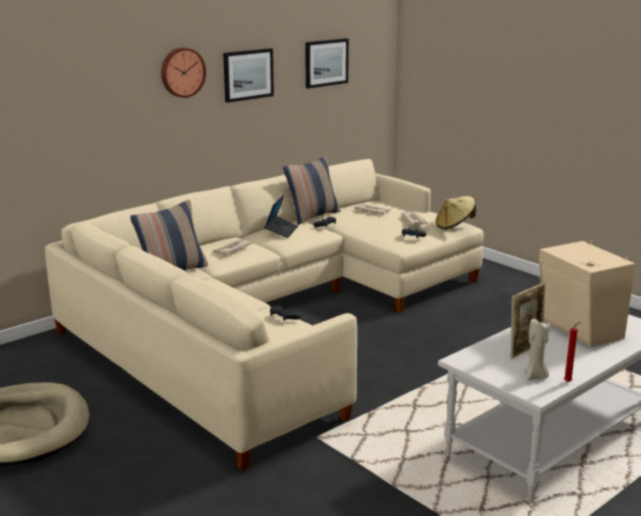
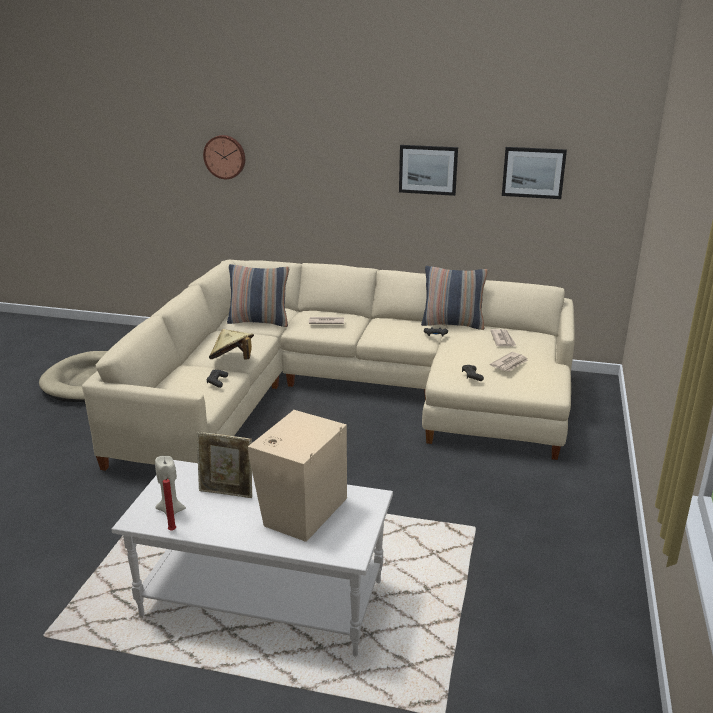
camera: 55 degrees right, 5 degrees up
wall clock [161,48,206,98] -> wall clock moved to [203,135,245,179]
laptop [265,195,298,238] -> none
beige hat [435,196,476,230] -> beige hat moved to [209,329,254,359]

